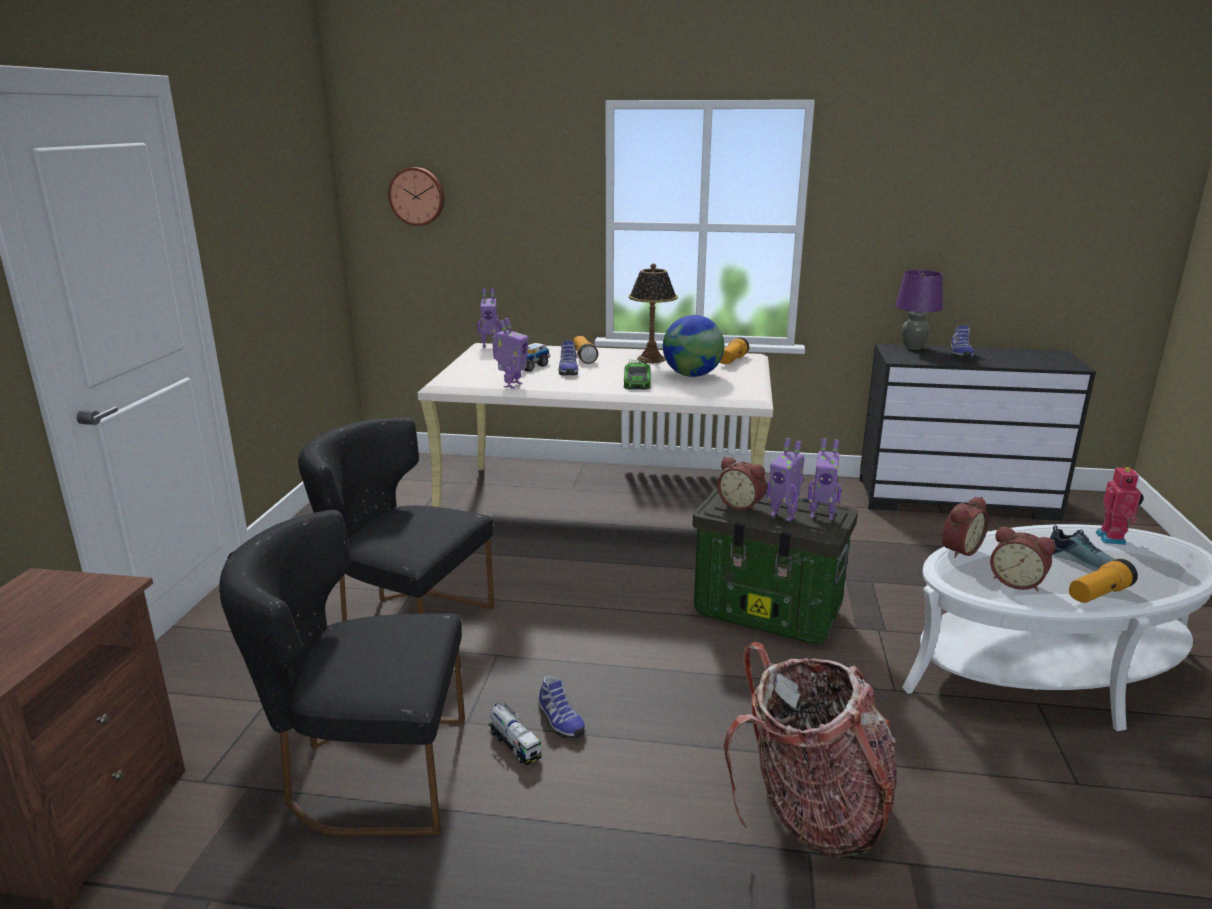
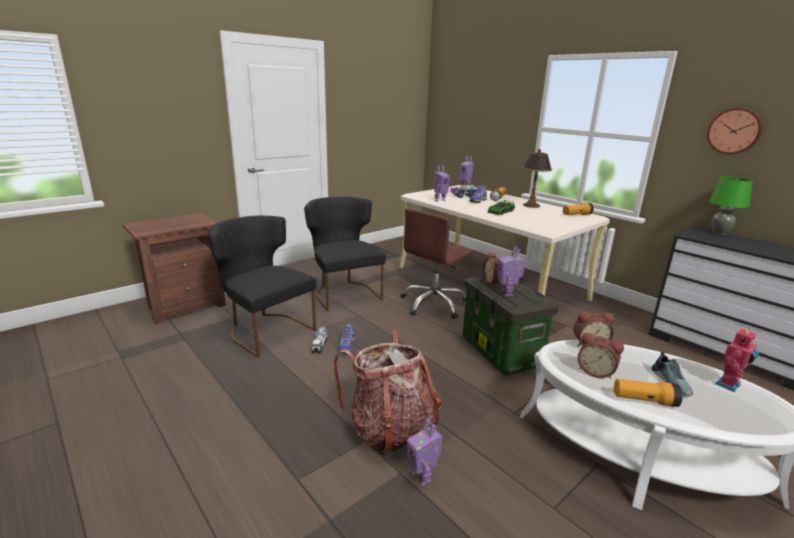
camera: 40 degrees right, 0 degrees up
wall clock [388,167,444,226] -> wall clock moved to [707,108,763,154]
globe [663,315,724,377] -> none
toy robot [808,438,841,520] -> toy robot moved to [407,418,443,486]
purple table lamp [895,270,943,350] -> green table lamp [709,176,753,235]
shoe [951,325,974,359] -> none
alarm clock [990,526,1056,592] -> alarm clock turned 45 degrees counterclockwise [578,332,624,379]
none -> brown office chair [401,208,473,319]

